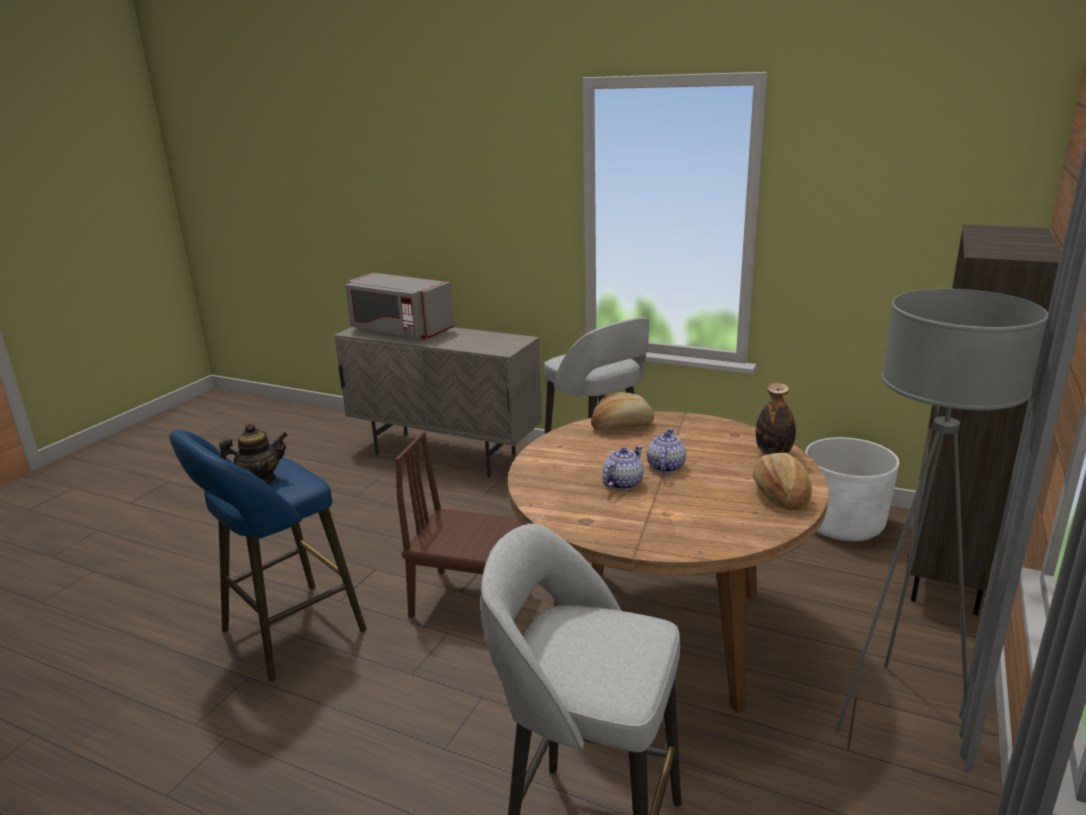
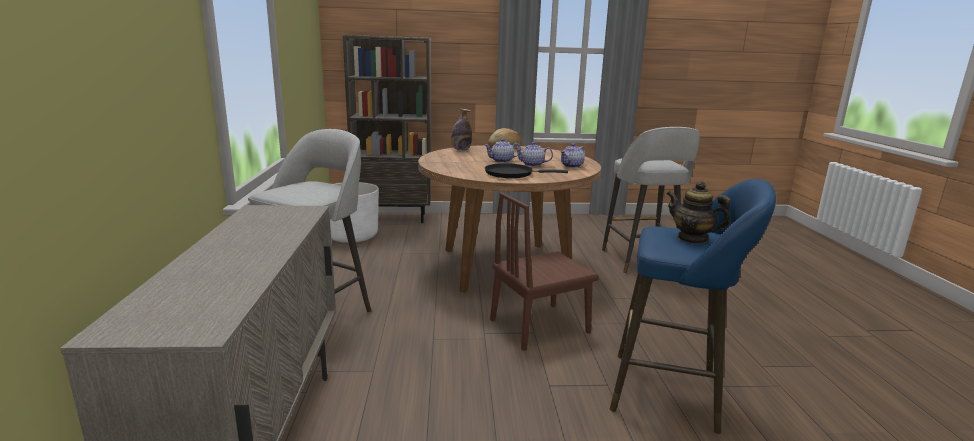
camera: 120 degrees left, 5 degrees down
grey microwave [345,273,454,339] -> none
brown chair [395,431,523,618] -> brown chair turned 75 degrees clockwise [490,192,599,351]
bread [591,392,654,431] -> none
grey floor lamp [836,289,1049,732] -> none
none -> black frying pan [485,163,568,178]
none -> teapot [560,143,586,168]

